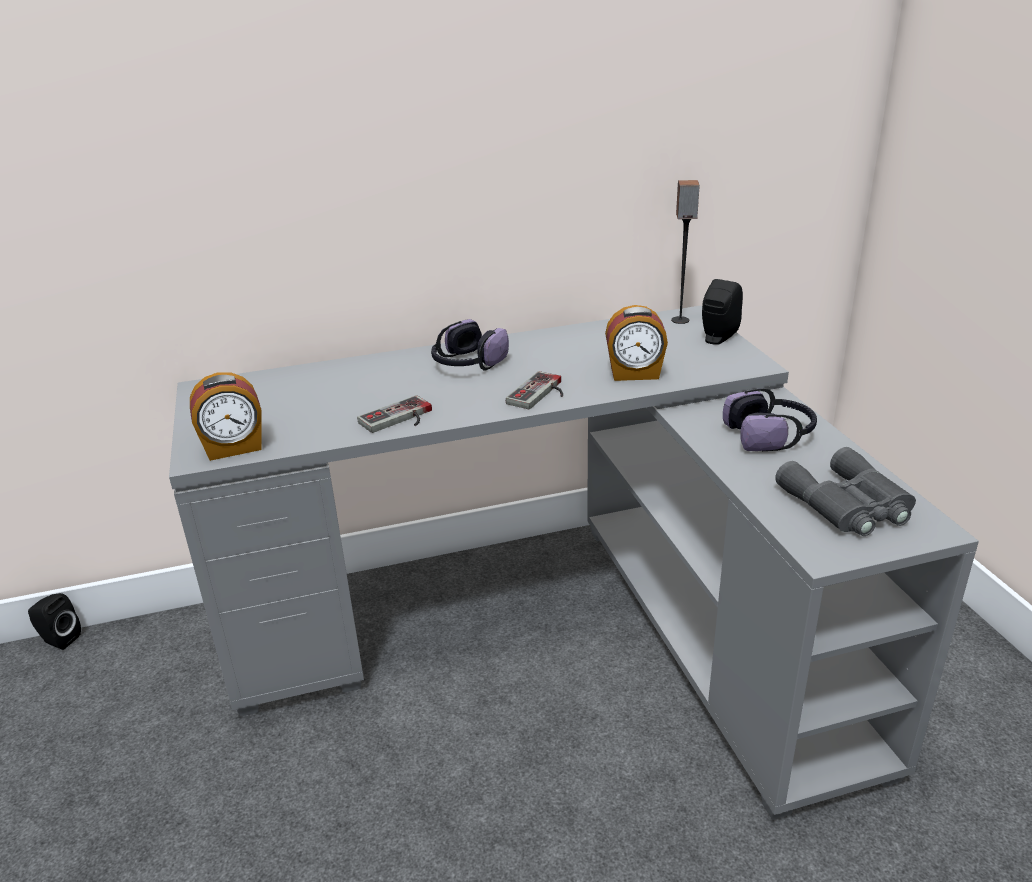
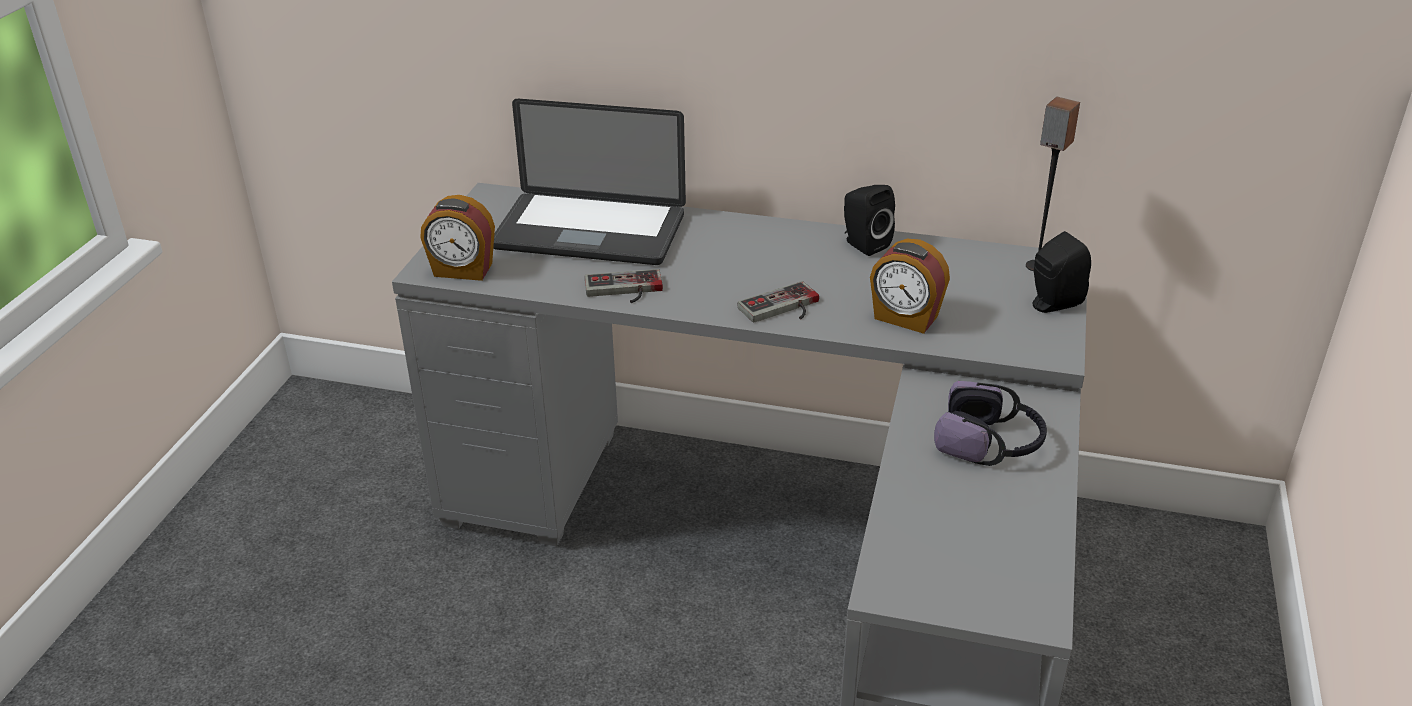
camera: 30 degrees right, 5 degrees up
black speaker [28,593,81,650] -> black speaker moved to [844,185,895,256]
headphones [431,319,509,371] -> none
grey binoculars [775,447,916,536] -> none
none -> laptop [493,99,686,265]

